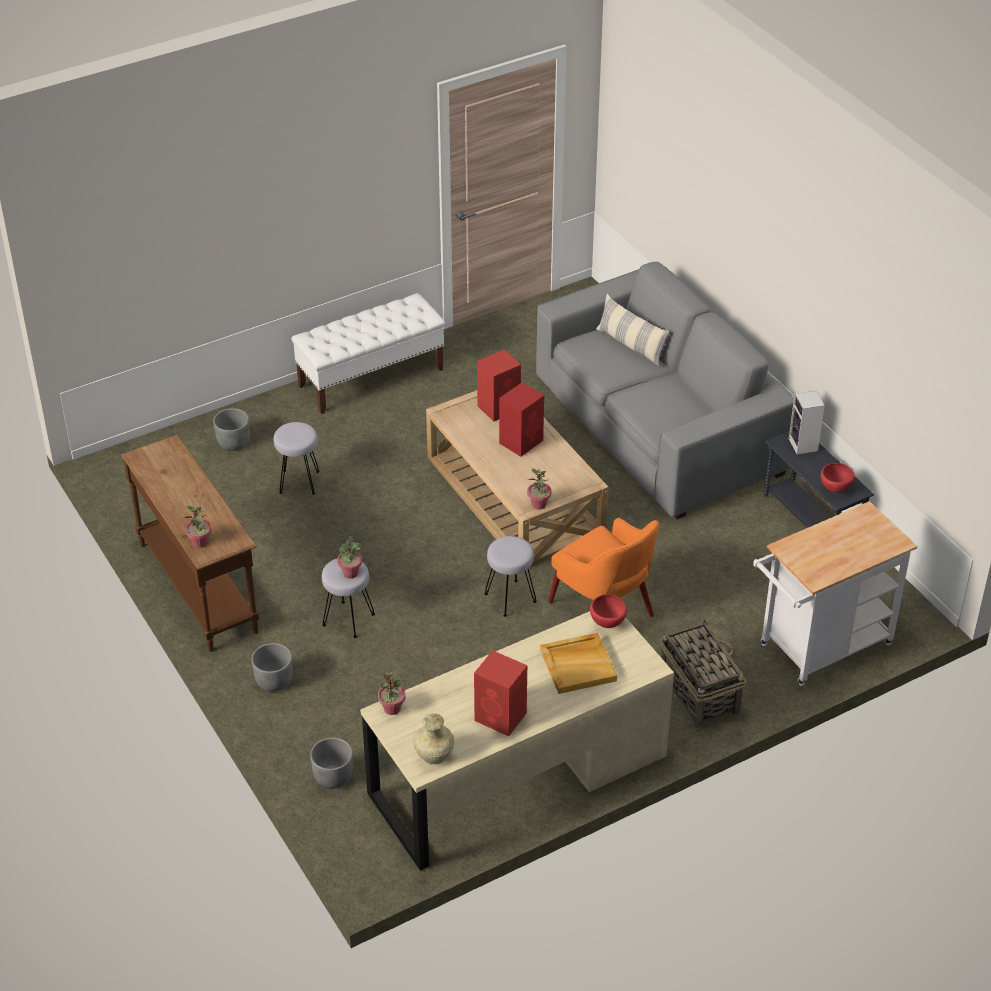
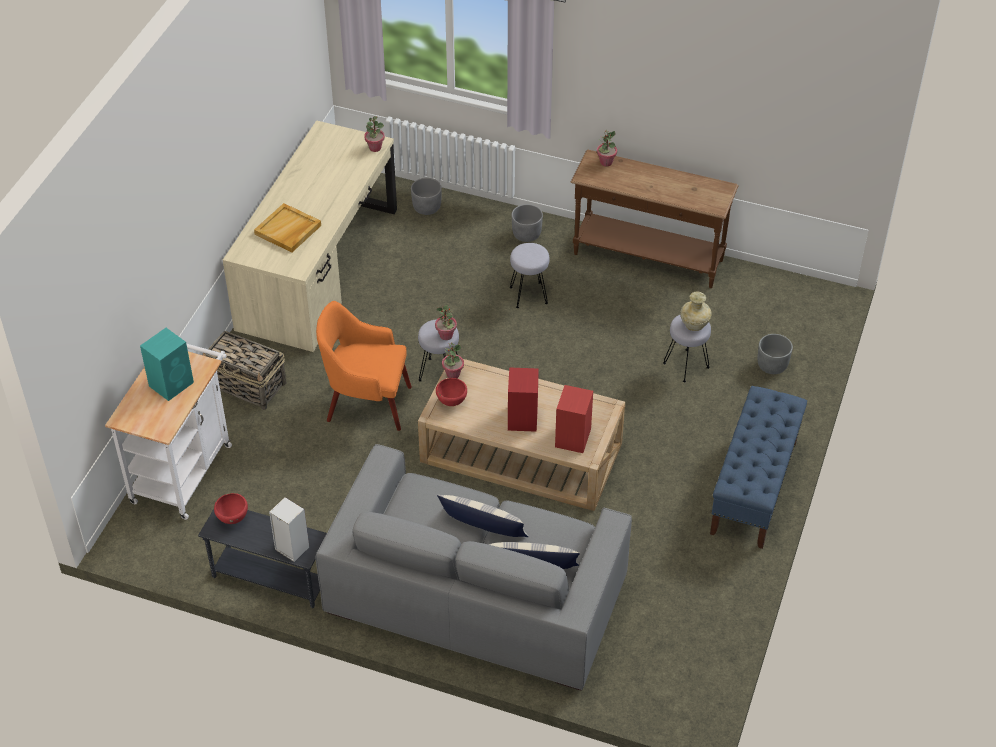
camera: 140 degrees right, 5 degrees up
white bench [291,293,445,414] -> blue bench [710,386,807,549]
potted plant [337,536,362,579] -> potted plant moved to [435,305,457,340]
beige vase [413,713,454,764] -> beige vase moved to [680,292,712,331]
red speaker [474,650,527,736] -> none
red bowl [590,594,627,628] -> red bowl moved to [436,378,467,406]
none -> turquoise speaker [140,328,194,401]
none -> pillow [437,495,529,537]

